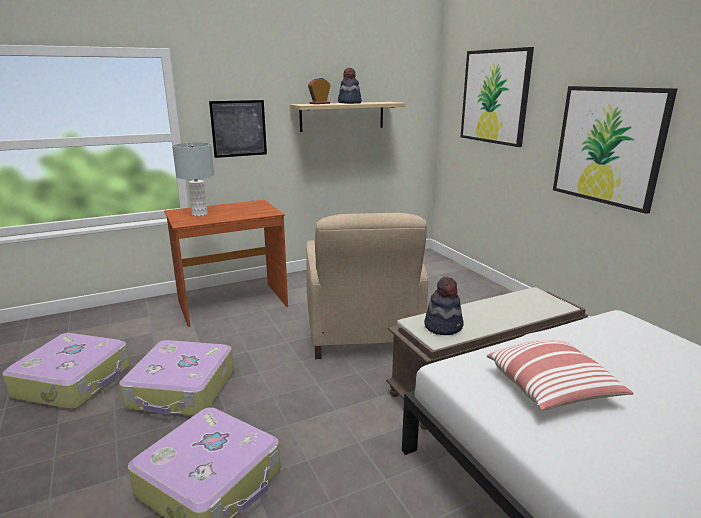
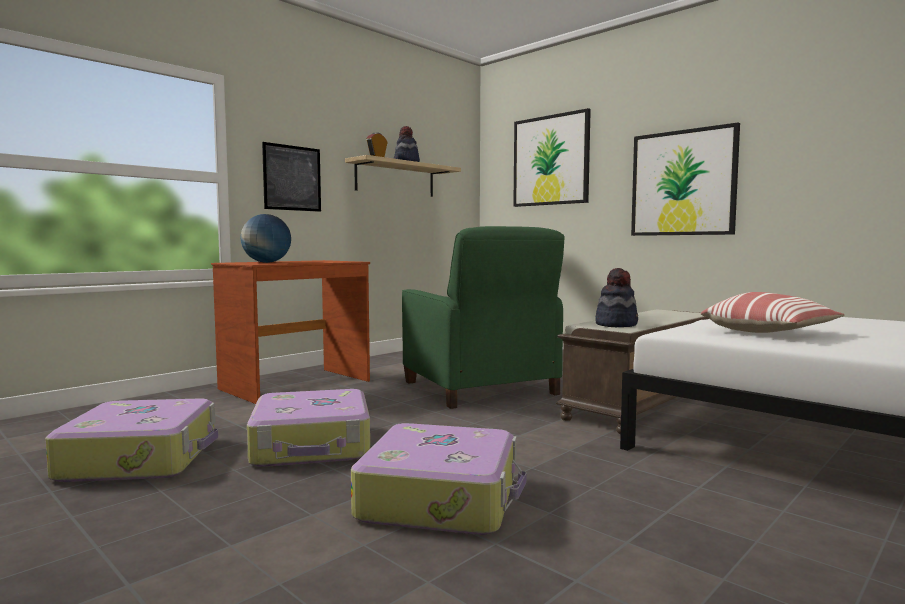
camera: 20 degrees left, 15 degrees down
grey table lamp [172,142,214,216] -> globe [241,214,291,263]
beige armchair [306,213,428,359] -> green armchair [402,226,565,409]

